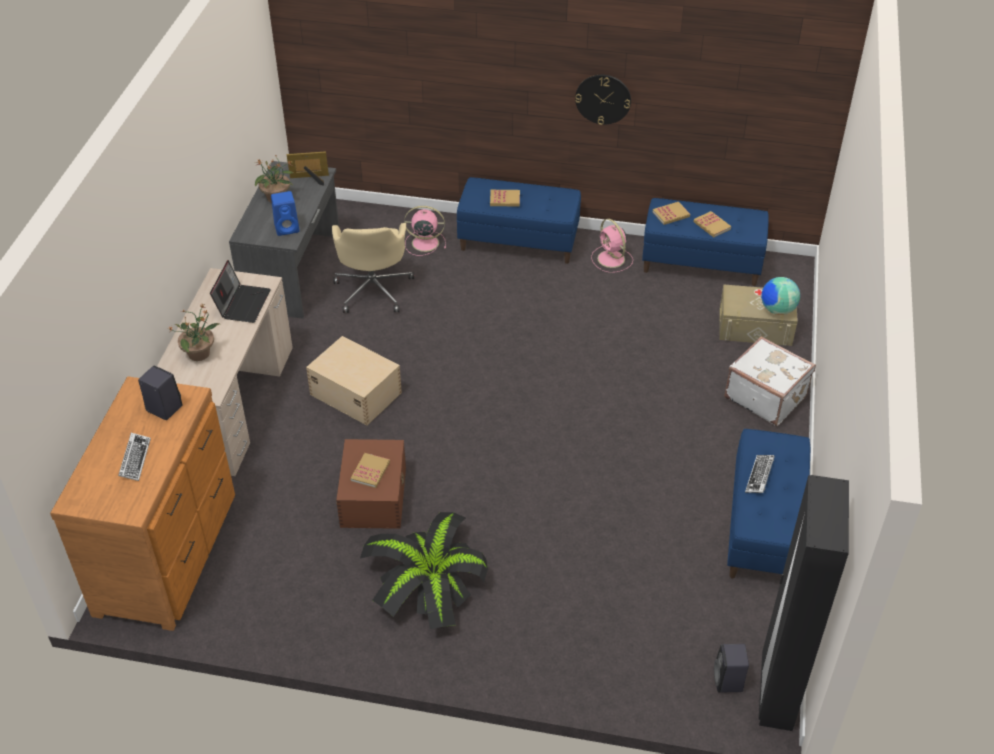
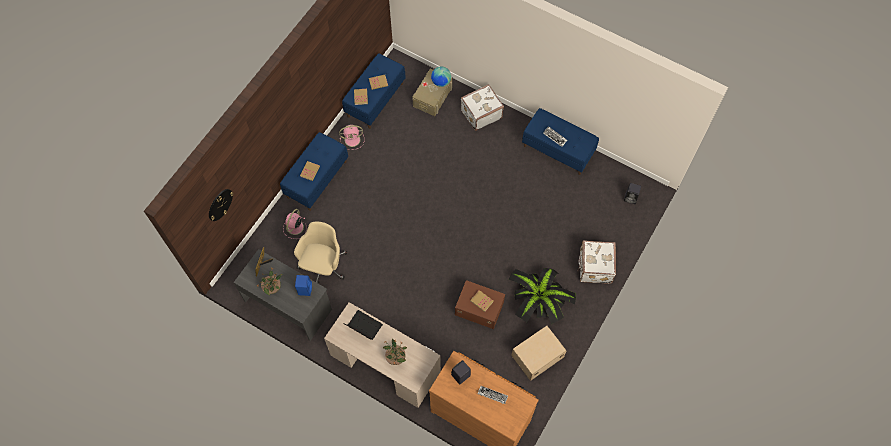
camera: 70 degrees left, 20 degrees up
beige storage box [306,336,402,425] -> beige storage box moved to [511,326,567,381]
beige office chair [332,223,414,313] -> beige office chair turned 90 degrees counterclockwise [294,222,347,284]
wall clock [575,75,631,125] -> wall clock moved to [209,189,233,221]
black wardrobe [758,475,849,731] -> none
none -> white suitcase [577,240,616,284]

